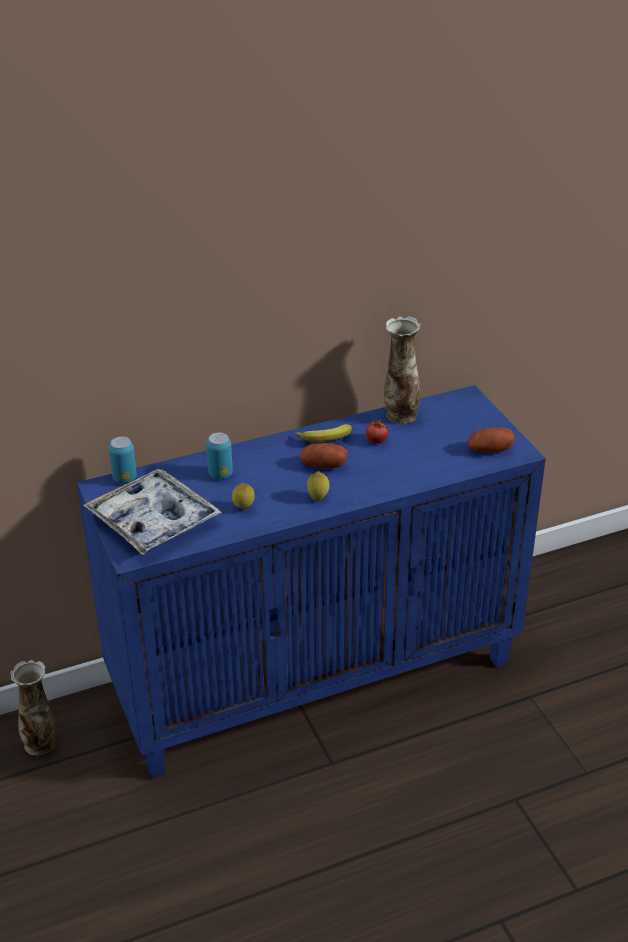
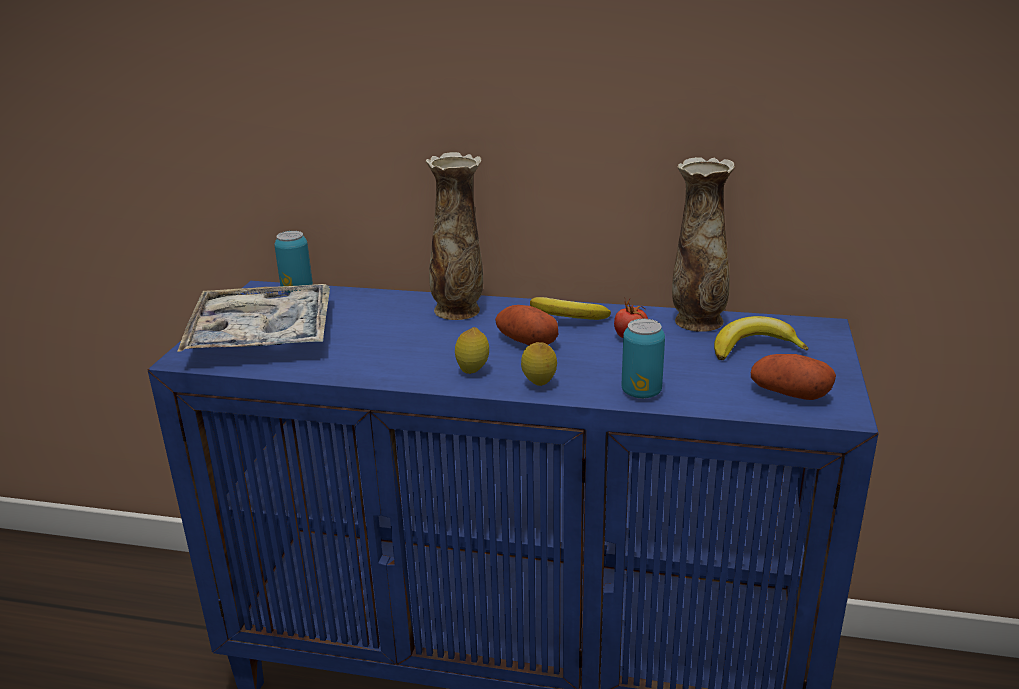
camera: 35 degrees right, 10 degrees down
vase [11,660,55,756] -> vase moved to [426,152,483,320]
can [207,432,233,479] -> can moved to [621,319,665,399]
lemon [232,483,255,509] -> lemon moved to [521,342,557,386]
none -> banana [714,316,809,360]

